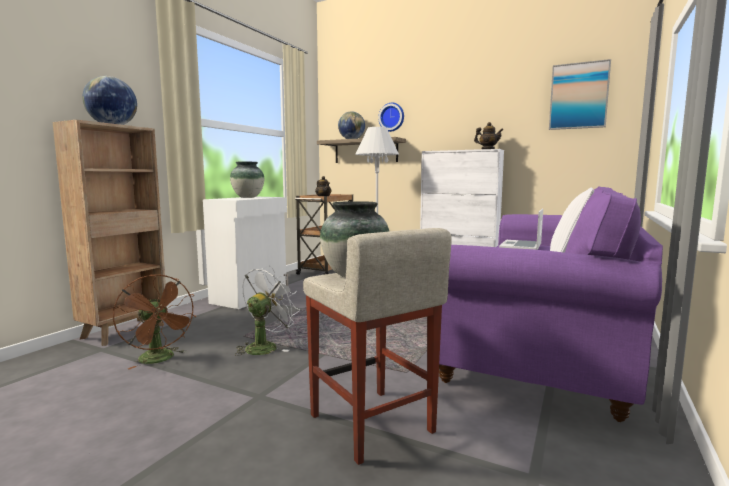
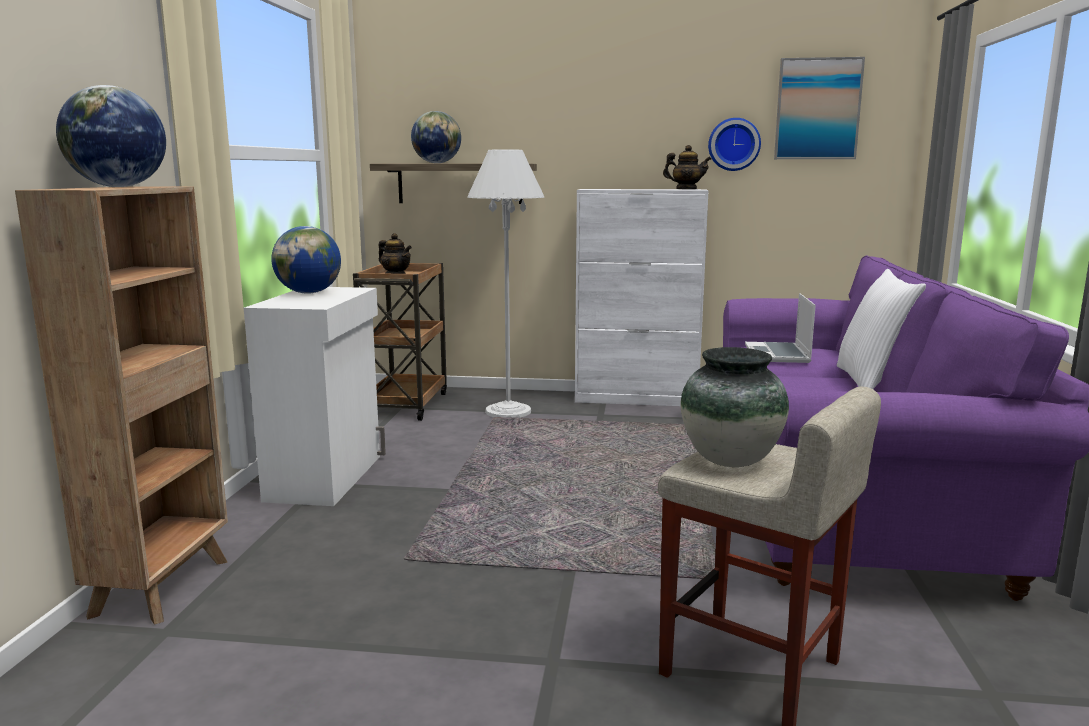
camera: 20 degrees left, 5 degrees up
brown fan [113,274,196,370] -> none
vase [230,162,264,198] -> globe [271,226,341,294]
white fan [235,266,300,356] -> none
wall clock [378,103,404,132] -> wall clock moved to [708,118,761,171]

